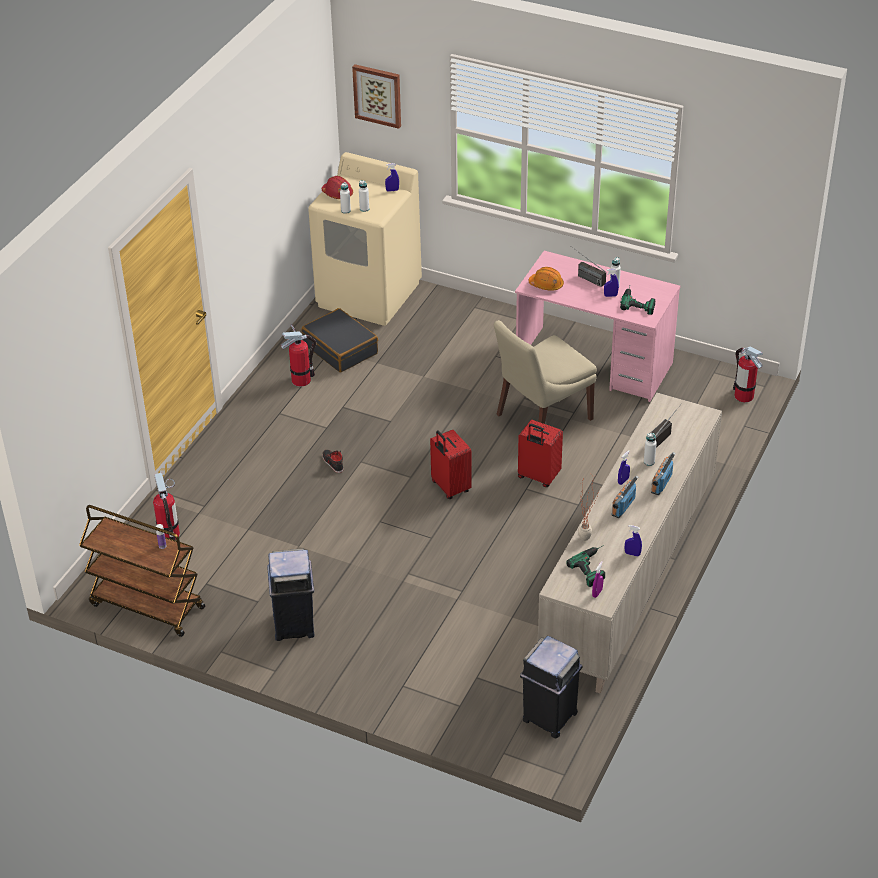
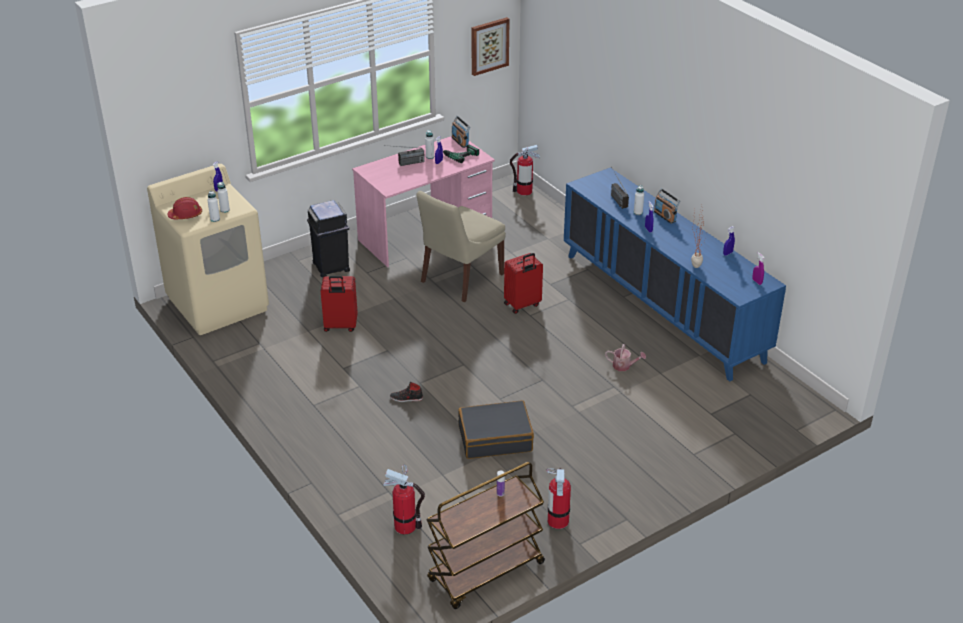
camera: 60 degrees left, 5 degrees down
blue trash can [267,548,315,641] -> none
fire extinguisher [281,324,316,387] -> fire extinguisher moved to [547,468,571,529]
black suitcase [302,308,378,373] -> black suitcase moved to [458,400,534,459]
picture [352,64,401,129] -> picture moved to [471,17,510,76]
red suitcase [430,430,472,499] -> red suitcase moved to [321,276,358,332]
beige chair [494,320,597,424] -> beige chair turned 45 degrees clockwise [416,191,506,302]
black trash can [520,636,583,738] -> black trash can moved to [307,200,350,278]
orange hard hat [529,267,564,291] -> none
beige cabinet [538,393,722,694] -> blue cabinet [564,168,786,382]
power drill [566,545,605,587] -> none
radio [611,475,638,518] -> radio moved to [452,116,470,148]
none -> watering can [605,344,646,371]

